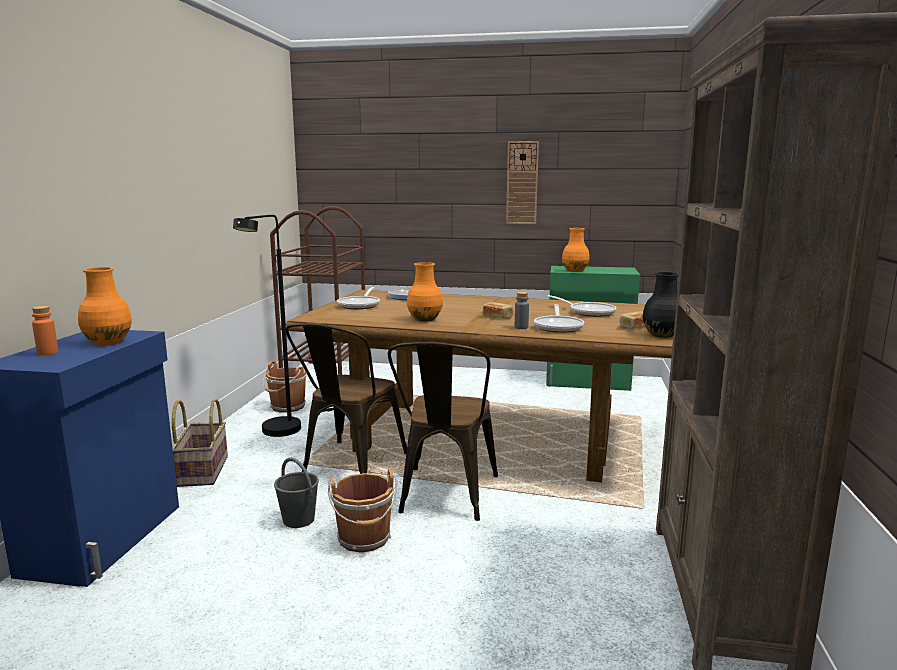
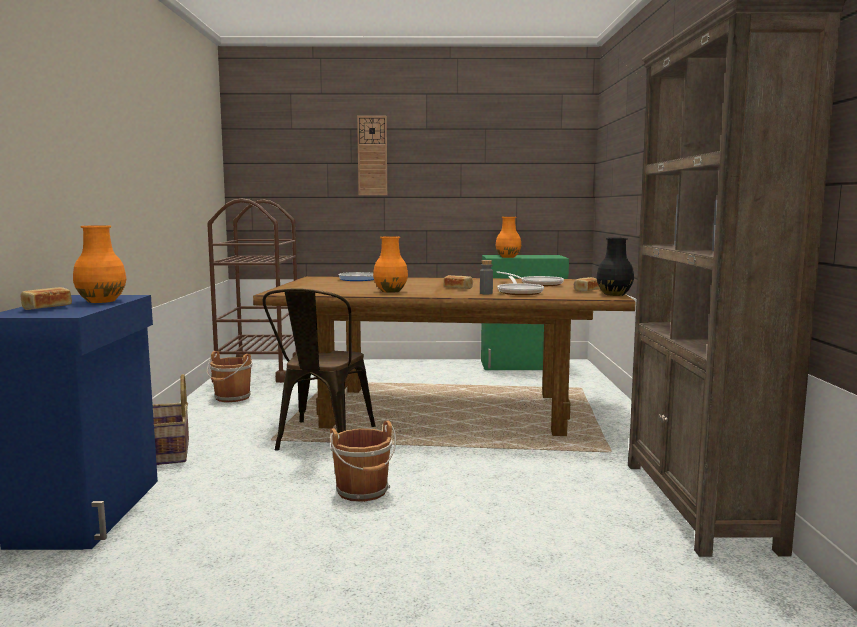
camera: 10 degrees left, 5 degrees down
orange bottle [32,306,58,356] -> bread [20,287,72,310]
black floor lamp [233,215,301,437] -> none
grey bucket [274,458,319,528] -> none
frying pan [337,287,380,309] -> none
brown chair [388,342,498,521] -> none
wall clock [506,141,539,224] -> wall clock moved to [357,116,387,195]

